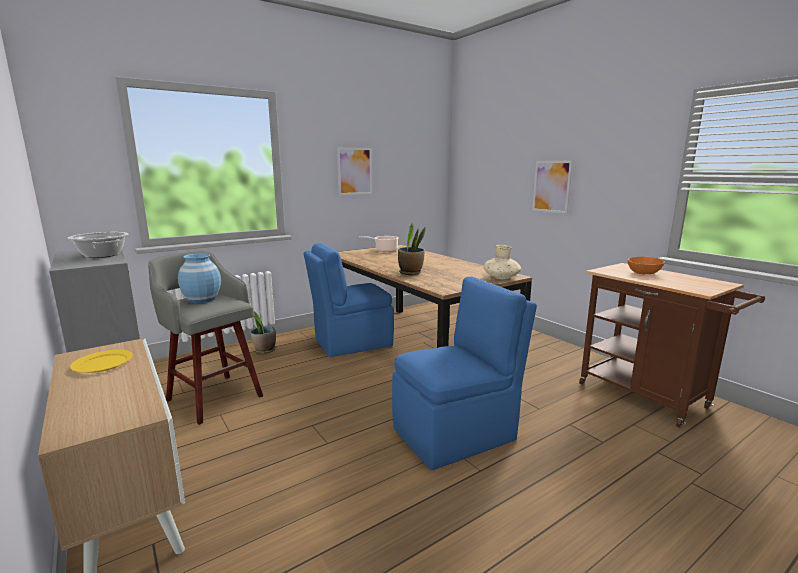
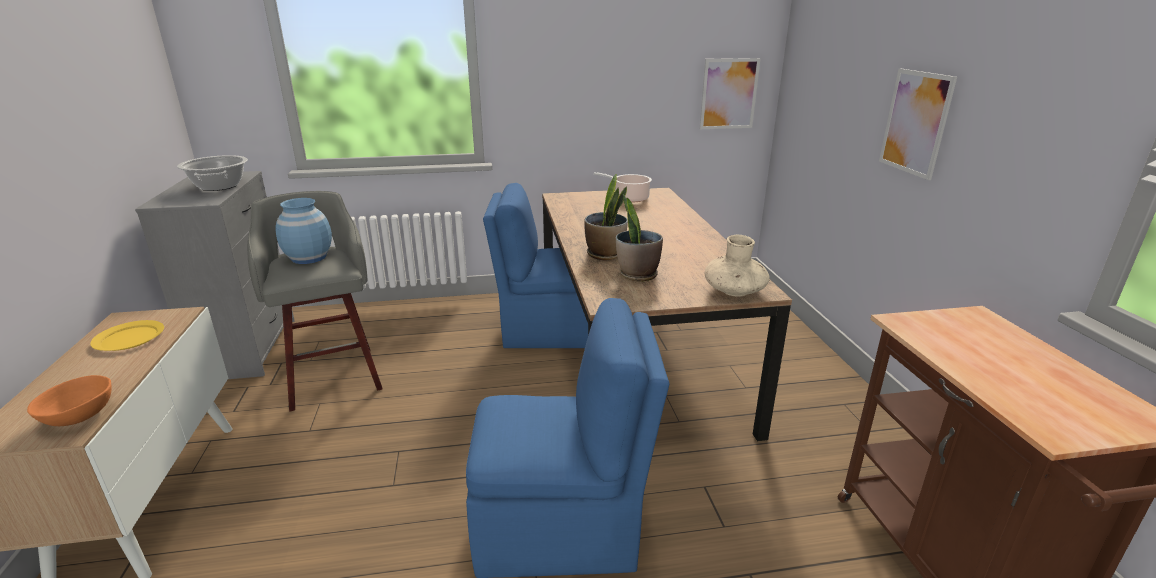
camera: 25 degrees right, 10 degrees up
potted plant [251,312,276,354] -> potted plant moved to [616,194,663,282]
picture [337,147,372,195] -> picture moved to [700,58,761,129]
orange bowl [628,257,665,275] -> orange bowl moved to [27,375,112,426]

